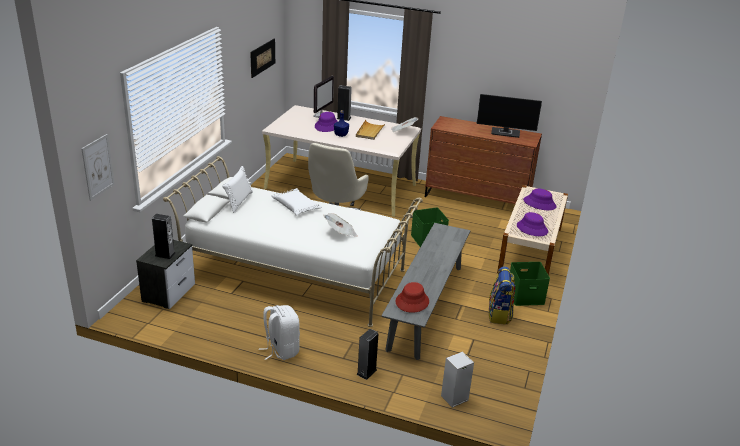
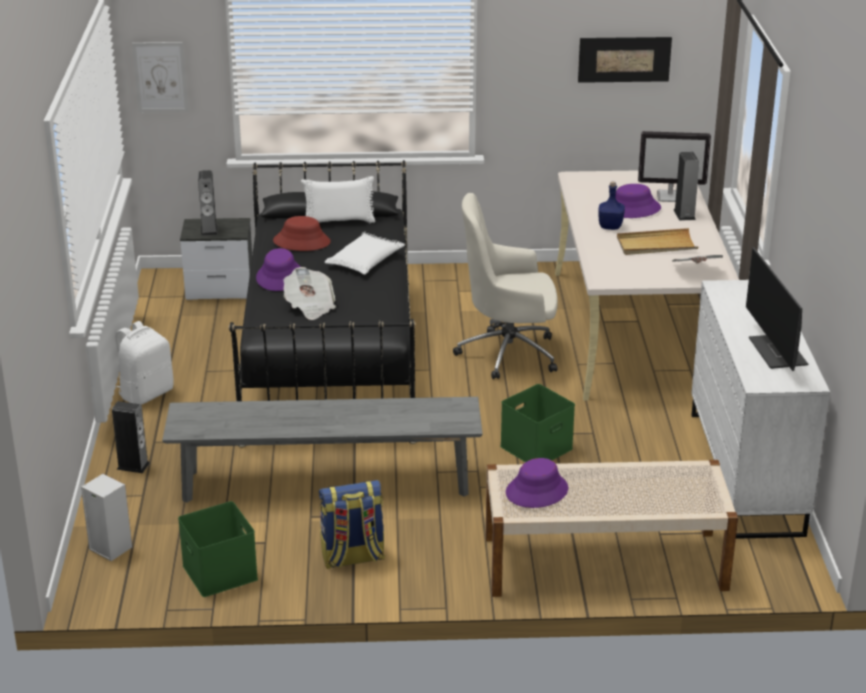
camera: 70 degrees right, 0 degrees up
white bed [163,156,423,327] -> black bed [229,160,417,448]
red hat [395,282,429,313] -> red hat moved to [273,216,331,251]
brown dresser [425,116,542,204] -> white dresser [691,280,830,539]
green storage box [510,262,550,306] -> green storage box moved to [178,501,258,597]
purple hat [523,188,557,210] -> purple hat moved to [256,248,301,291]

